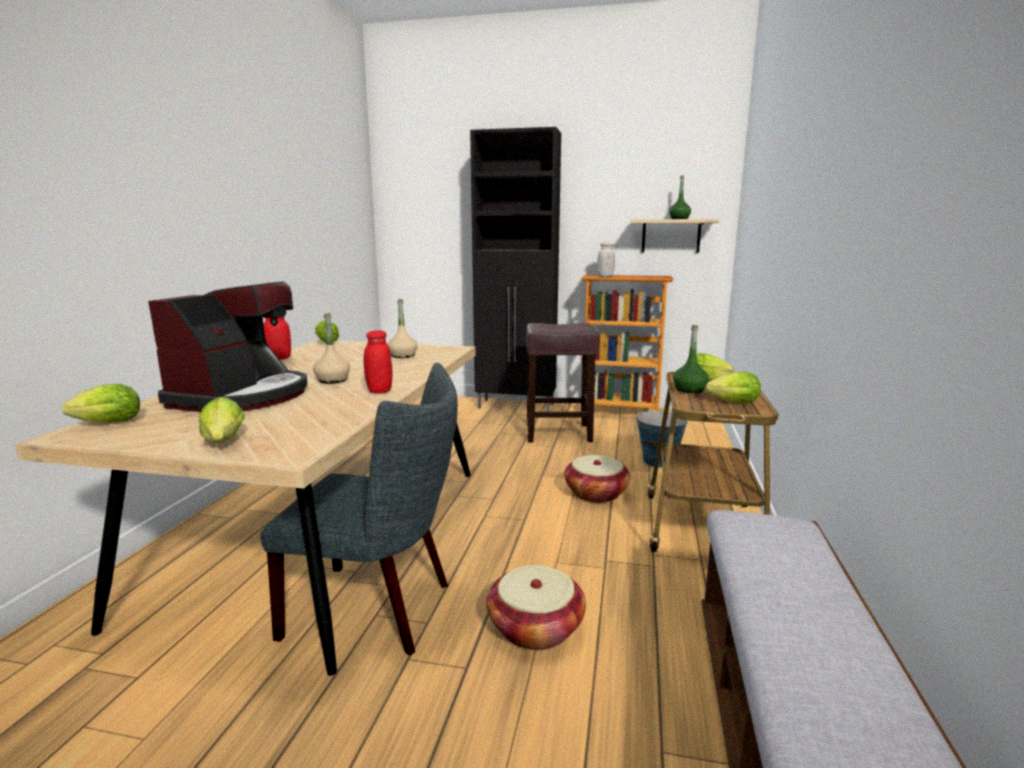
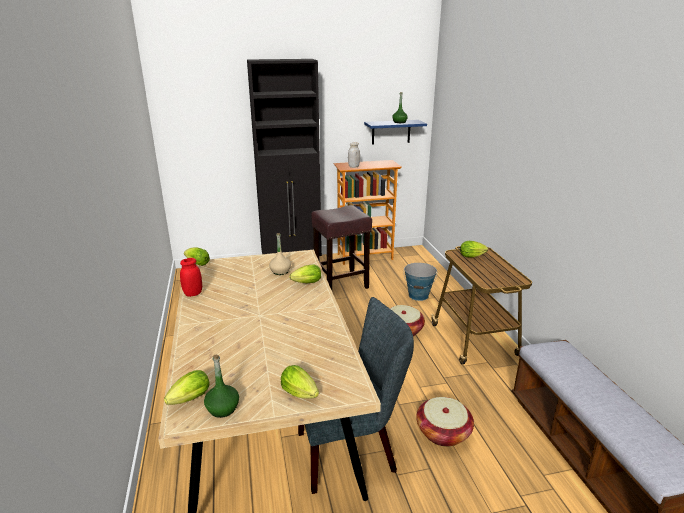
camera: 25 degrees left, 10 degrees up
coffee machine [148,282,307,412] -> none
beige bottle [313,313,350,384] -> none
red jar [364,330,393,394] -> none
beige shelf [631,219,719,253] -> blue shelf [364,120,427,145]
green bottle [673,325,709,393] -> green bottle moved to [204,355,239,418]
lettuce [706,372,761,403] -> lettuce moved to [289,265,321,283]

